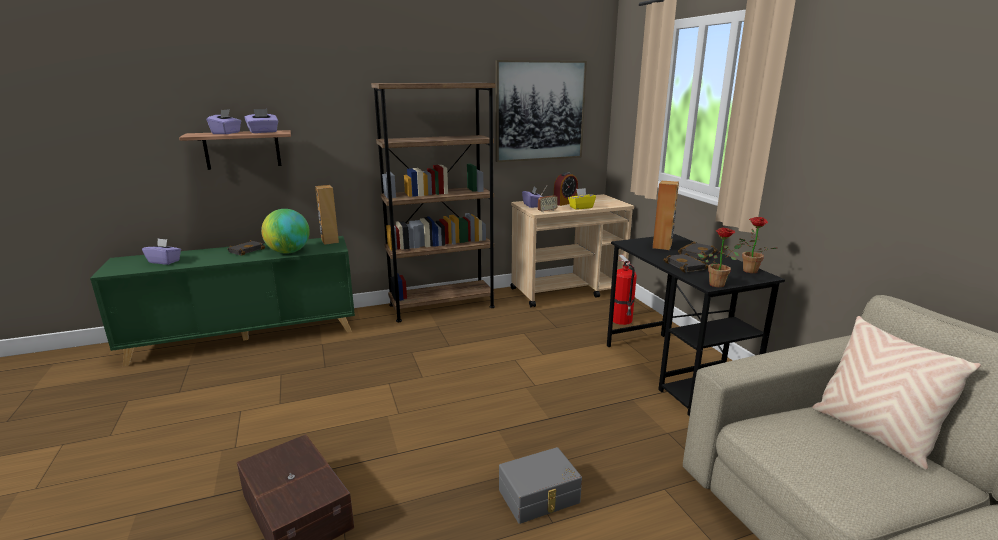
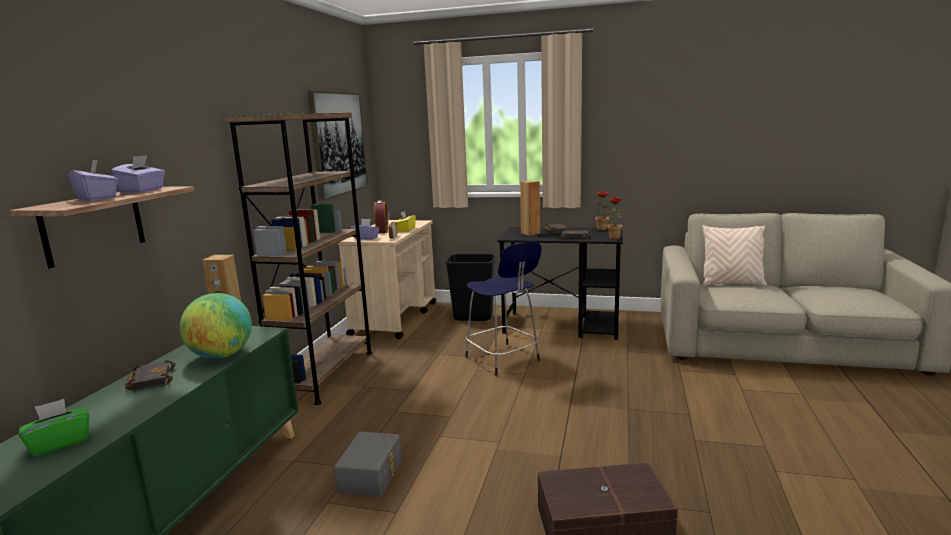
camera: 55 degrees left, 5 degrees down
purple tissue box [142,238,181,265] -> green tissue box [19,399,90,457]
grey storage box [499,447,582,524] -> grey storage box moved to [334,432,402,497]
fire extinguisher [613,255,637,325] -> black trash can [445,254,496,321]
none -> blue stool [465,241,541,375]

